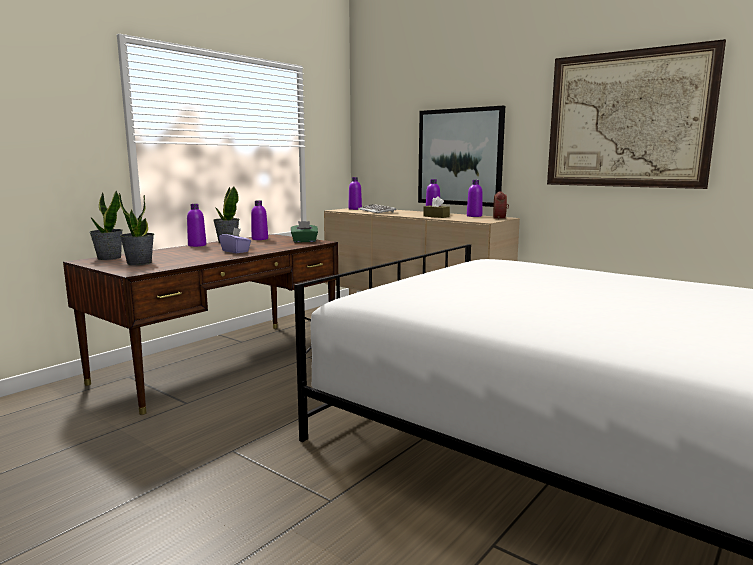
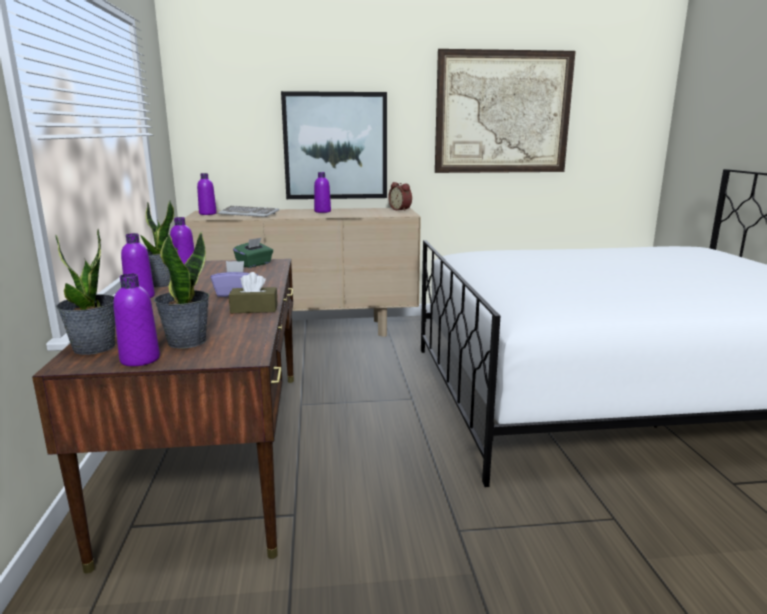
camera: 45 degrees left, 5 degrees up
brown tissue box [423,196,450,218] -> brown tissue box moved to [229,272,278,313]
purple bottle [467,180,482,217] -> purple bottle moved to [113,274,160,366]

